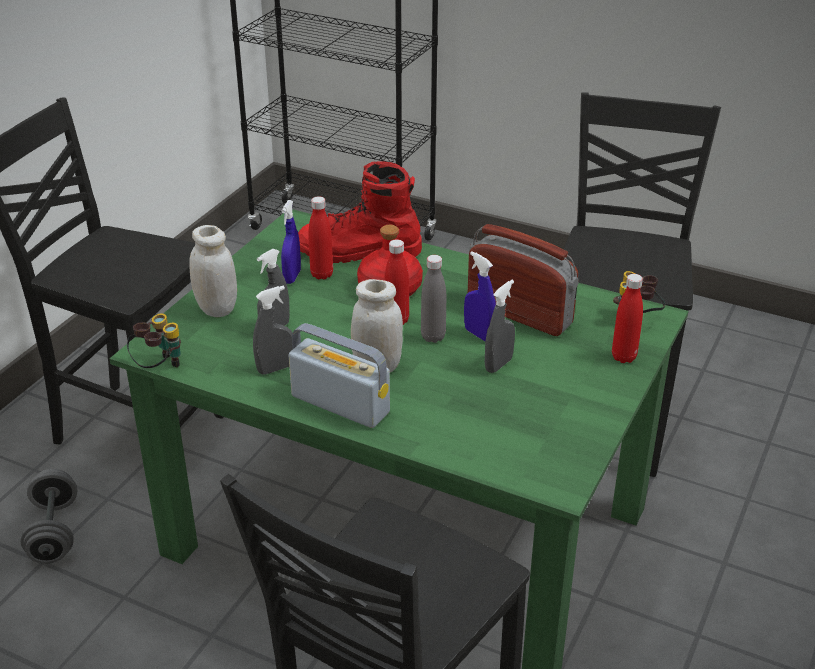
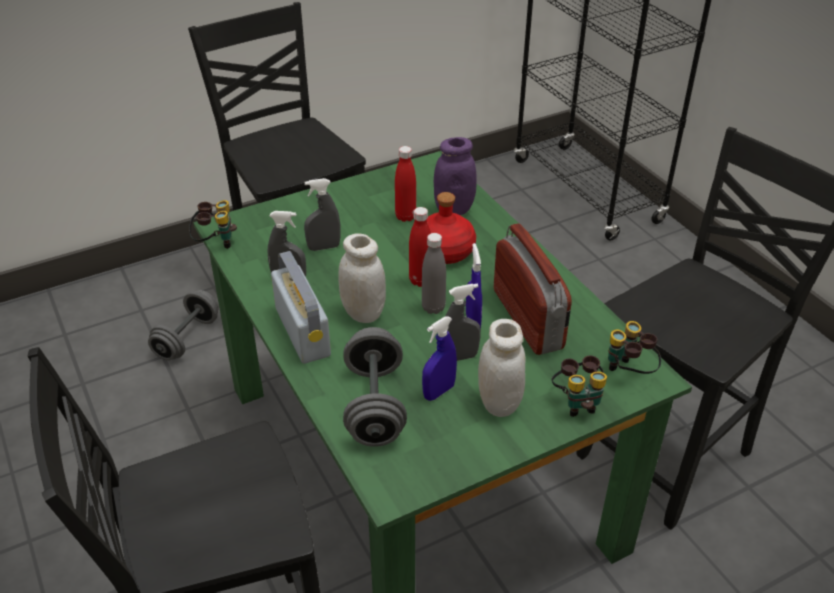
camera: 35 degrees right, 5 degrees up
white jar [189,225,237,317] -> white jar moved to [478,319,526,417]
blue spray bottle [281,200,301,284] -> blue spray bottle moved to [422,316,457,401]
red boot [298,162,422,263] -> purple jar [434,137,477,215]
red bottle [612,274,643,363] -> binoculars [551,355,607,417]
none -> grey dumbbell [343,327,407,447]

